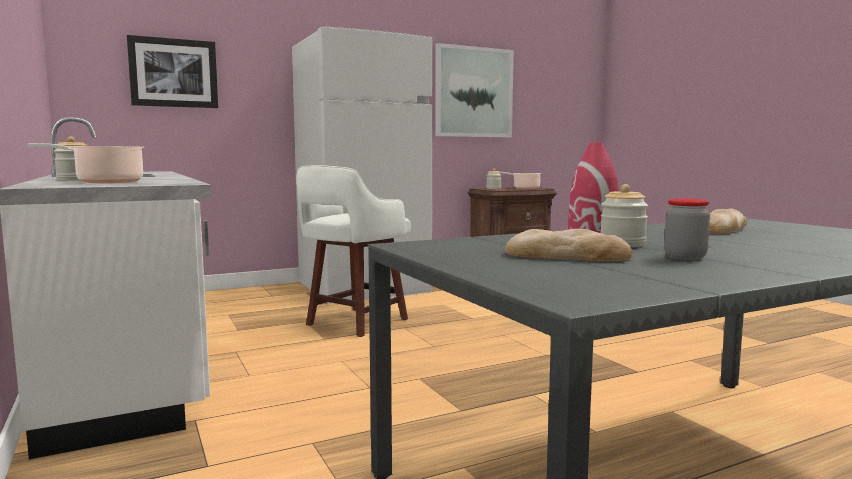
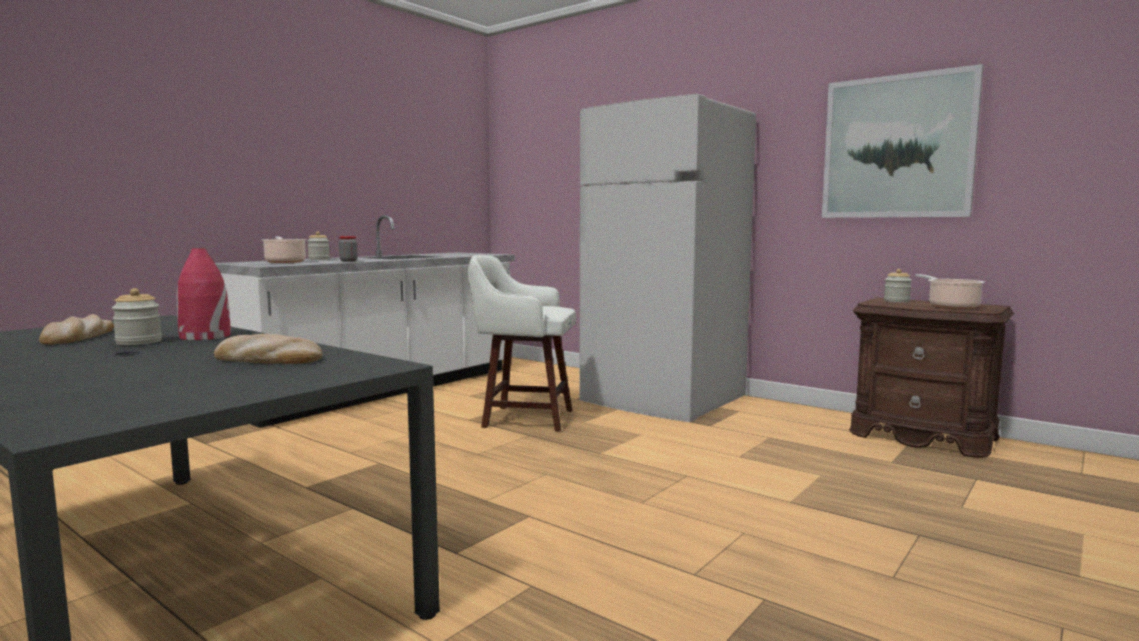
camera: 65 degrees right, 0 degrees up
picture [127,35,218,108] -> none
jar [664,198,710,260] -> jar moved to [339,236,357,262]

